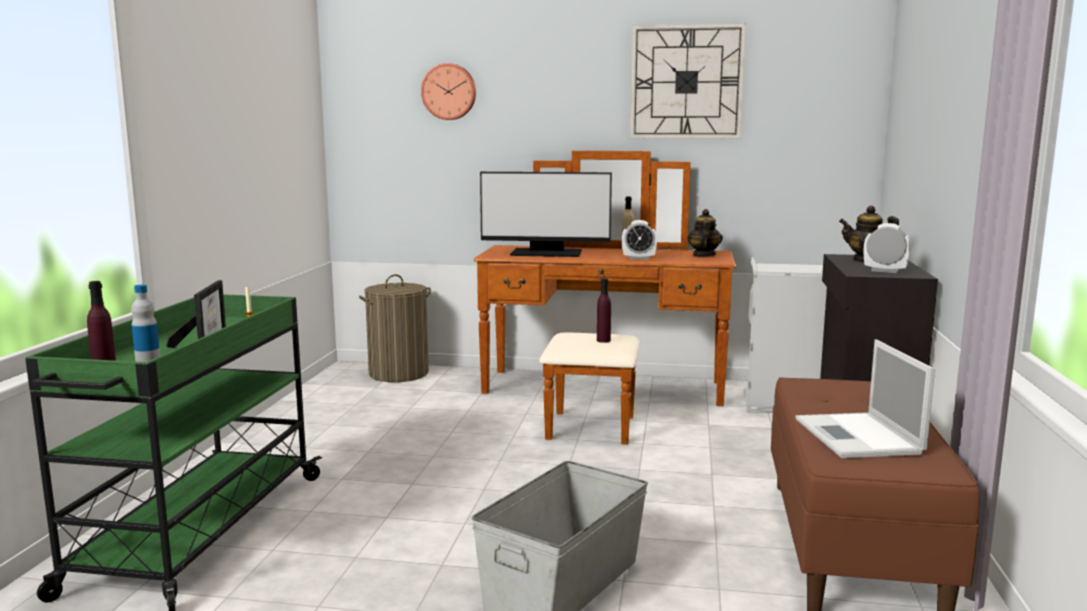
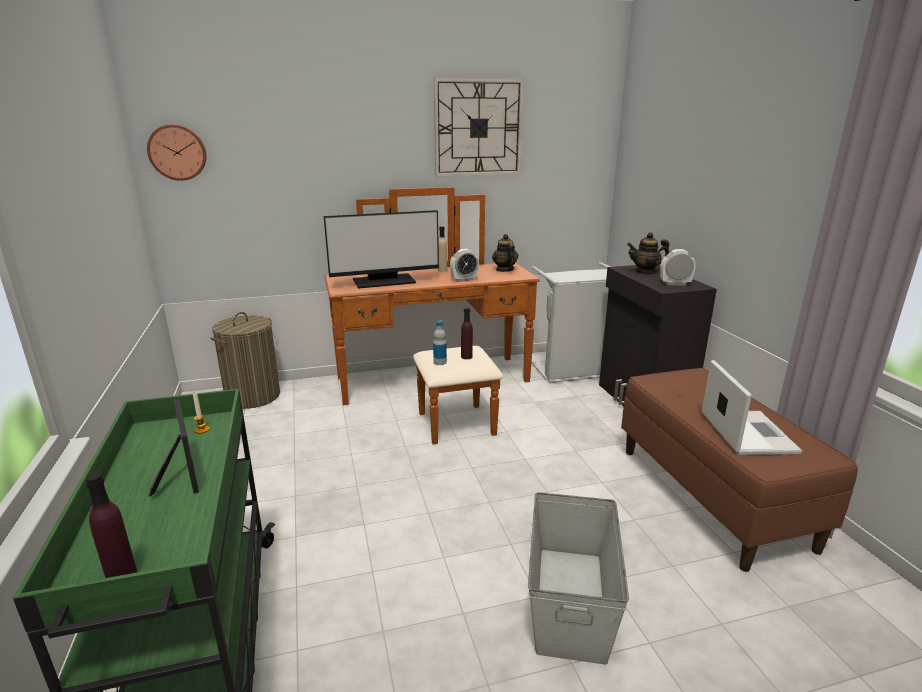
camera: 25 degrees left, 10 degrees up
bottle [131,285,160,362] -> bottle moved to [433,320,447,365]
wall clock [421,63,476,120] -> wall clock moved to [147,124,207,181]
laptop [795,339,935,458] -> laptop turned 150 degrees counterclockwise [702,360,802,455]

